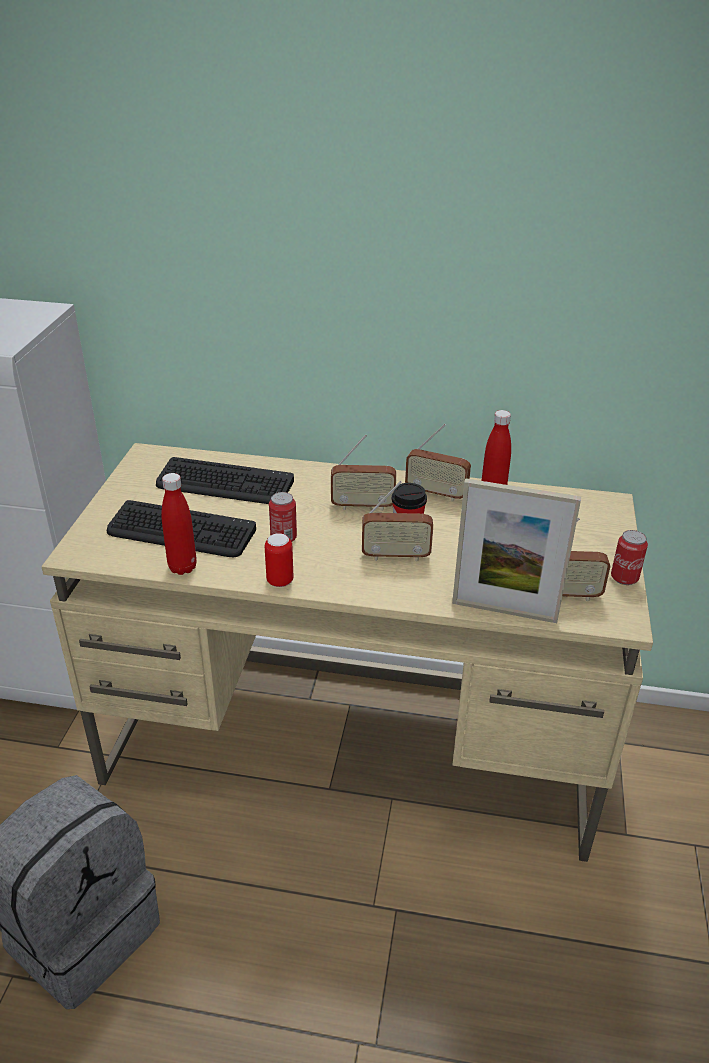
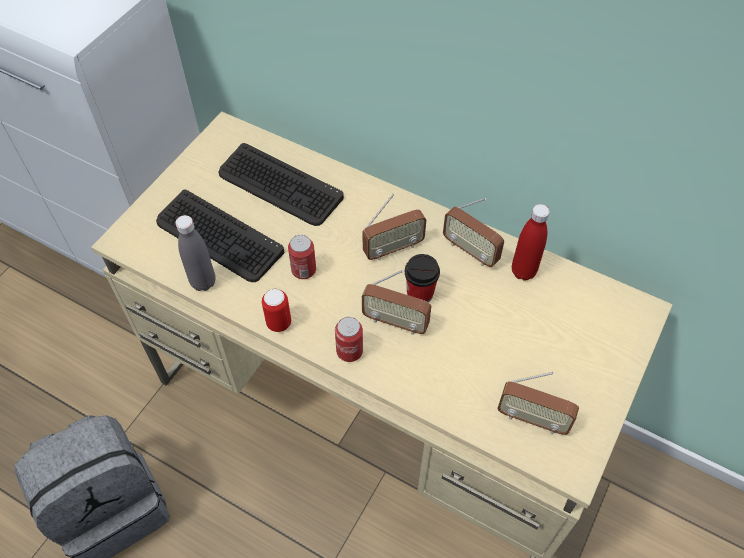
camera: 20 degrees right, 20 degrees up
red bottle [161,473,197,575] -> grey bottle [175,215,216,291]
radio [331,434,396,511] -> radio turned 45 degrees counterclockwise [362,193,426,260]
picture frame [452,479,581,623] -> none
can [611,530,648,585] -> can moved to [335,317,363,362]

